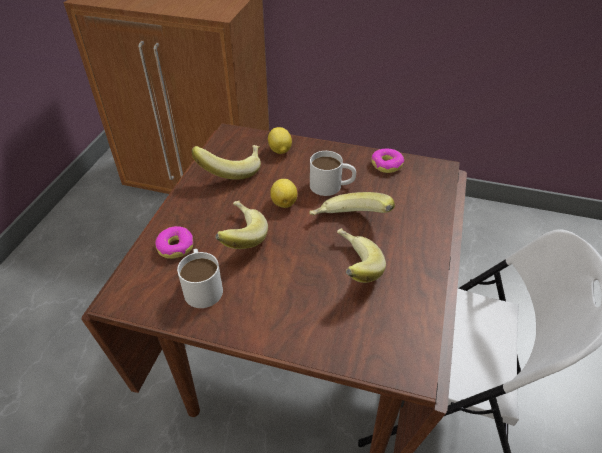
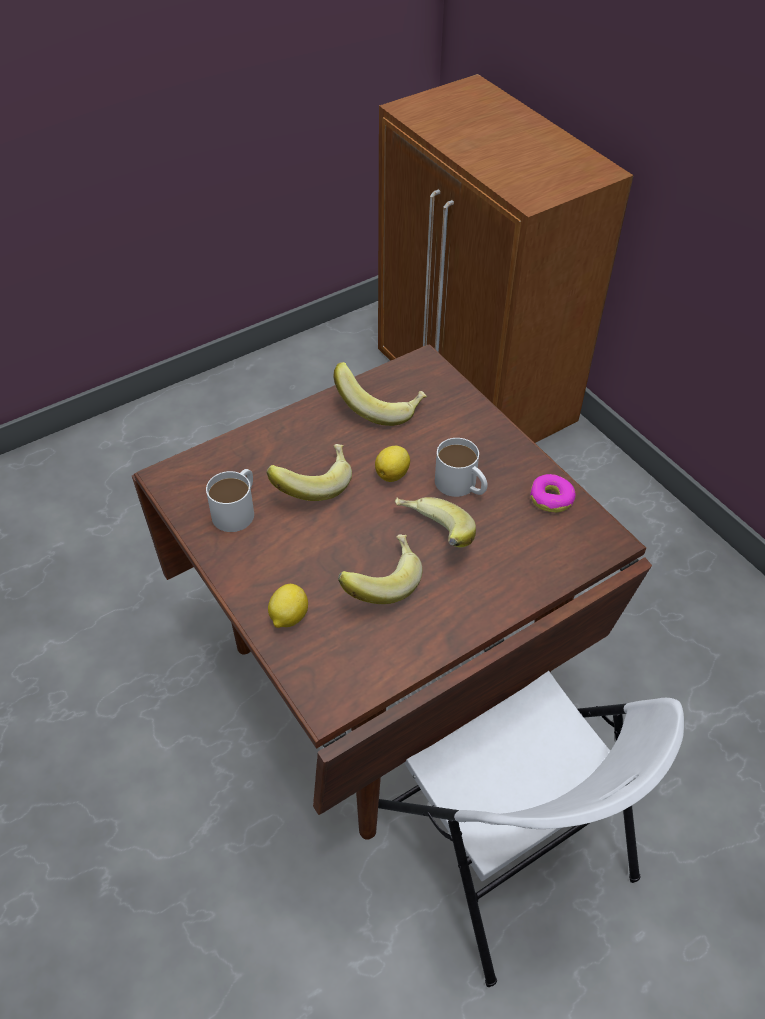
camera: 40 degrees right, 5 degrees up
donut [155,226,193,259] -> none
lemon [268,127,292,154] -> lemon moved to [268,584,308,628]

